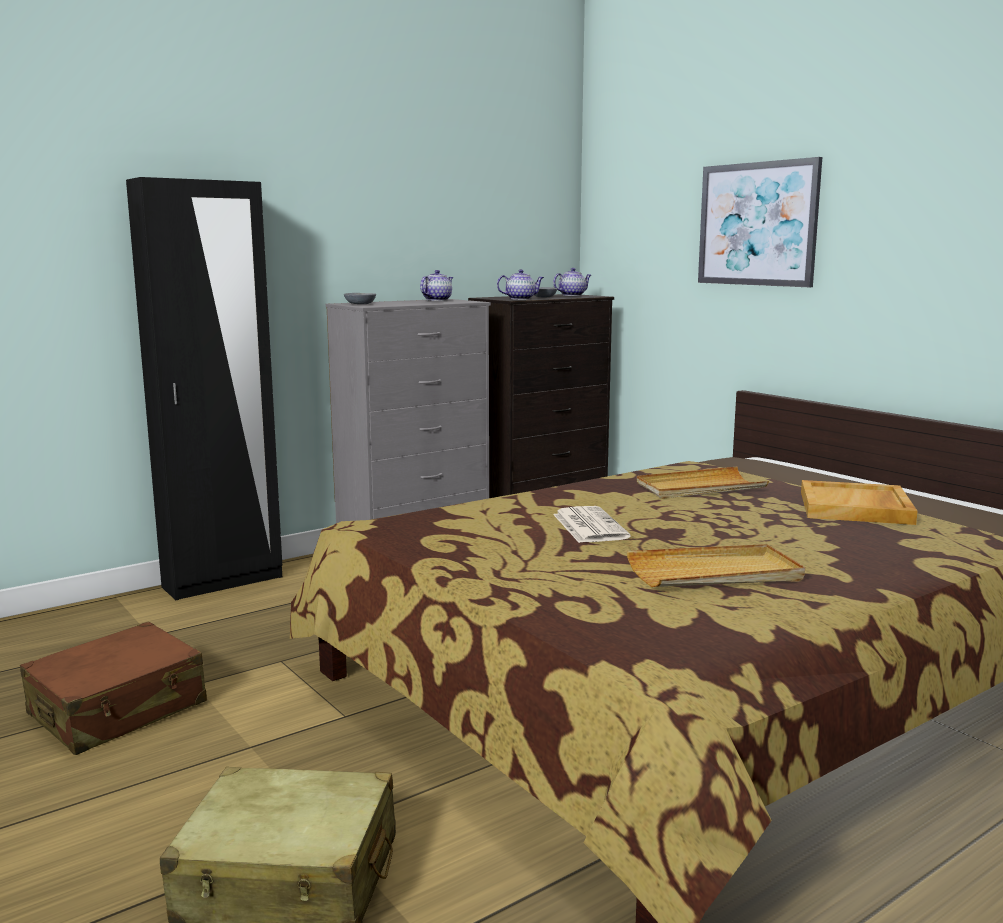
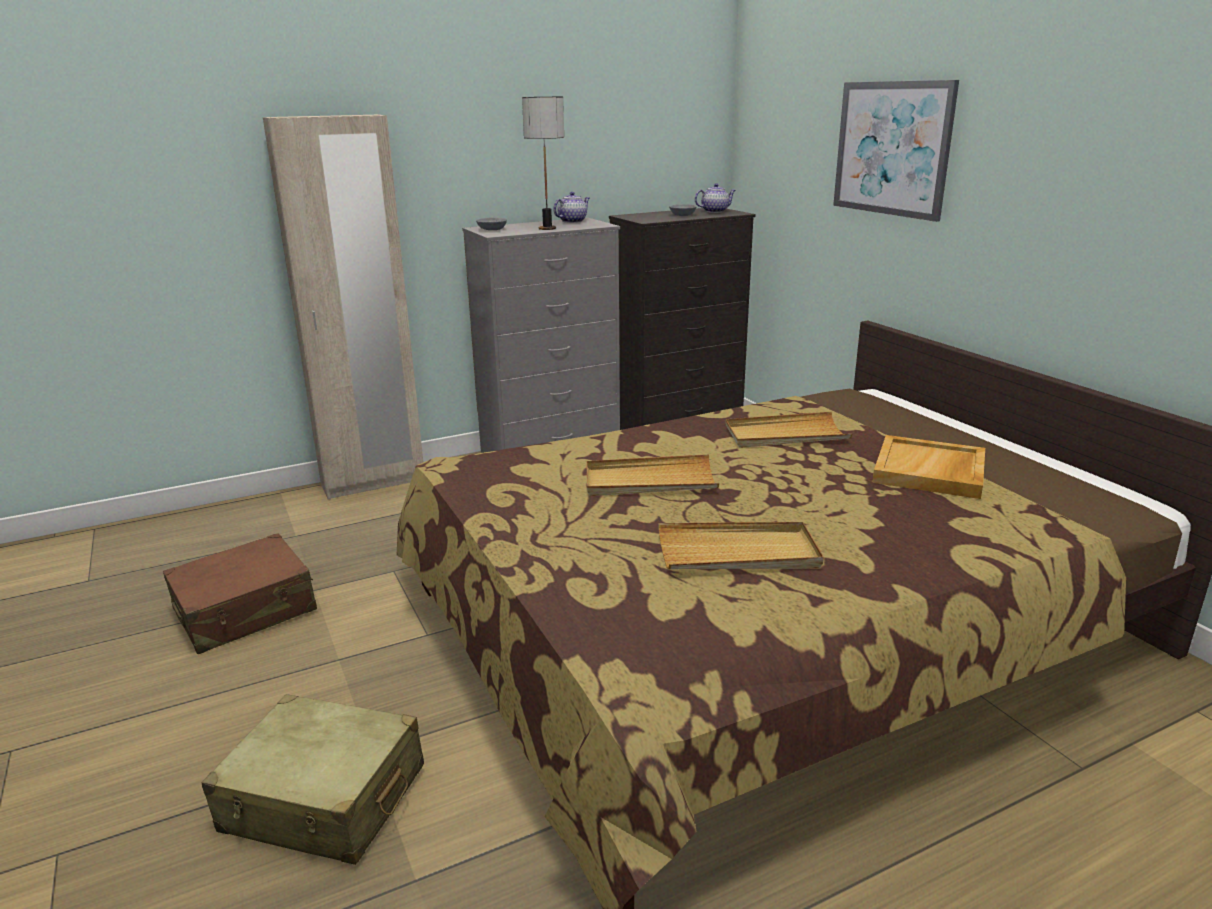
camera: 10 degrees right, 10 degrees up
black wardrobe [126,177,282,600] -> beige wardrobe [263,115,423,500]
teapot [497,269,544,300] -> none
newspaper [553,506,631,543] -> beige tray [587,454,719,496]
none -> table lamp [522,97,564,230]

